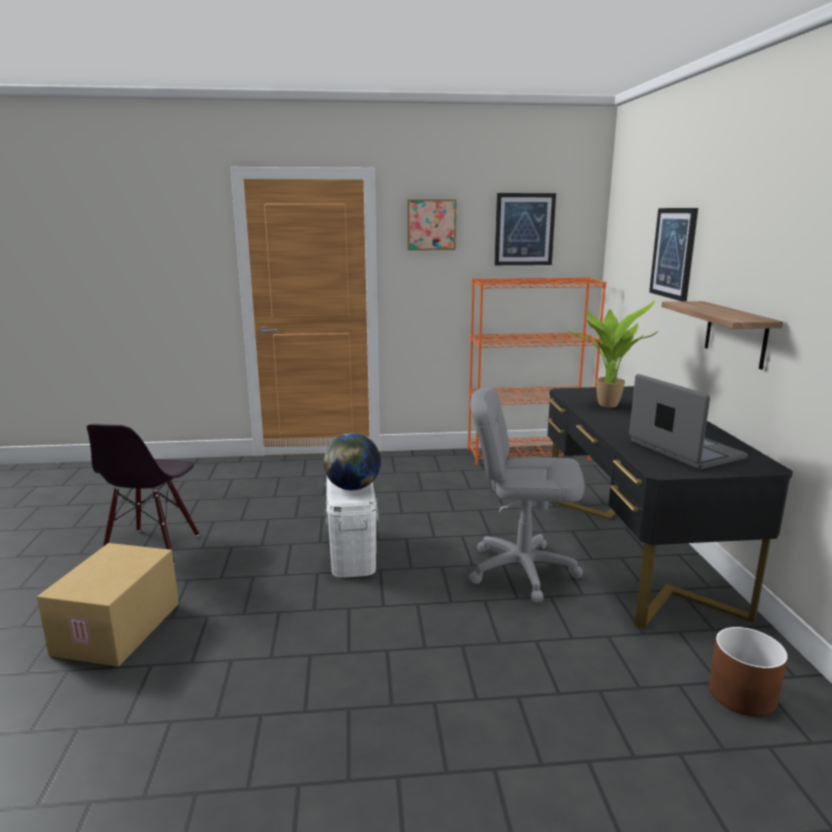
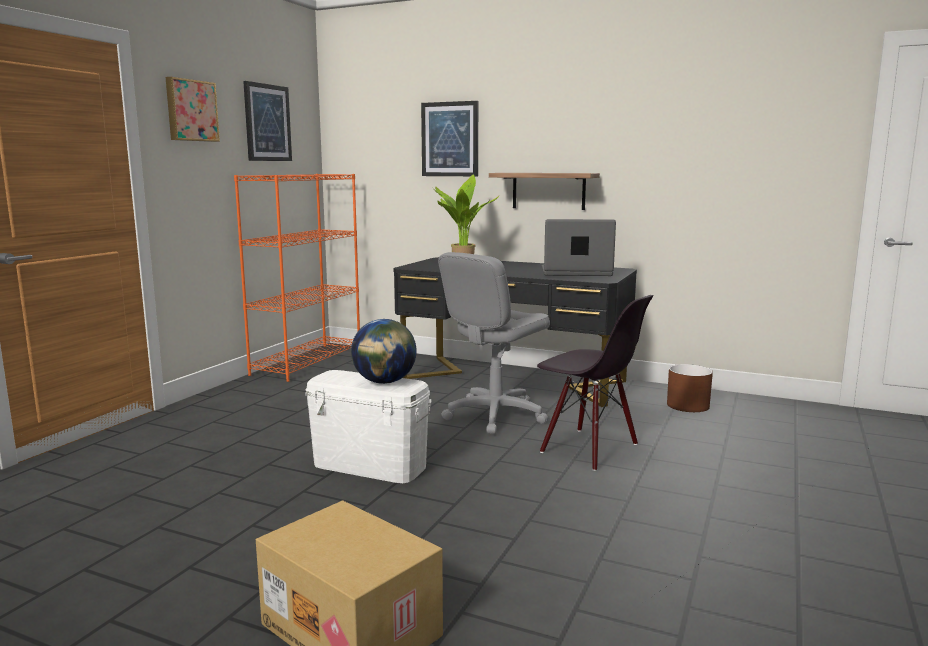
camera: 60 degrees left, 5 degrees down
black chair [87,424,199,562] -> black chair moved to [537,295,654,471]

